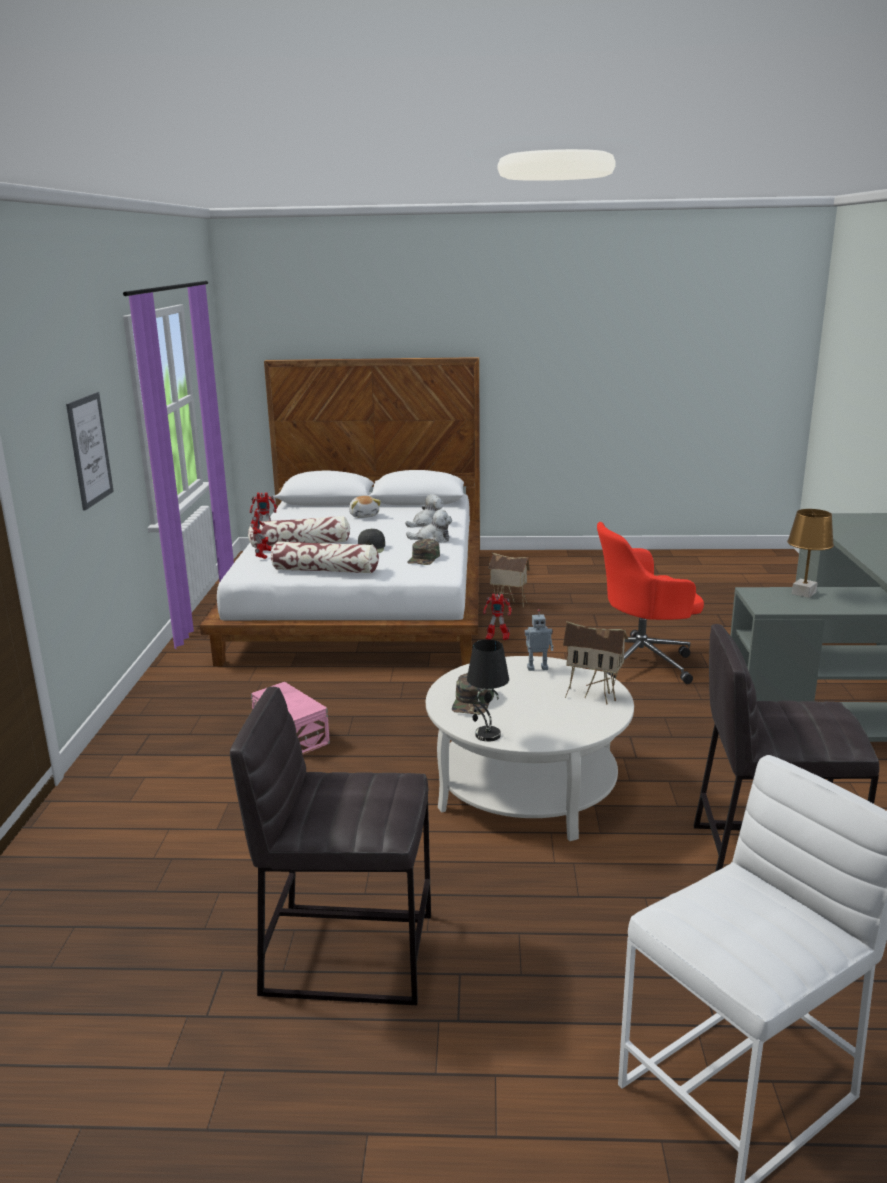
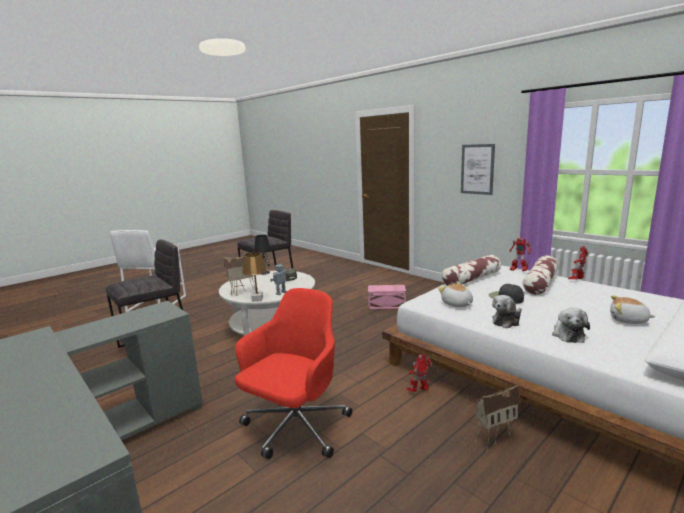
camera: 135 degrees right, 5 degrees down
green cap [407,539,440,565] -> plush toy [438,282,473,307]
brown table lamp [787,509,834,598] -> brown table lamp moved to [242,252,267,302]

